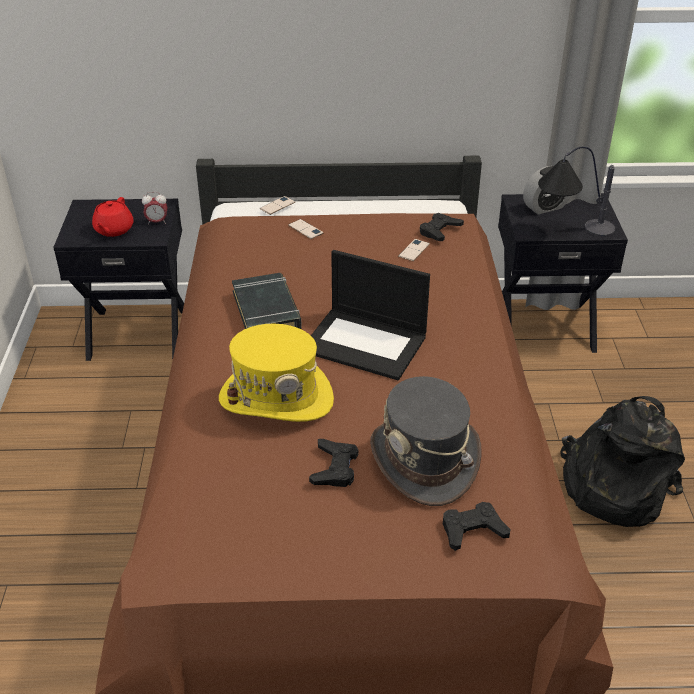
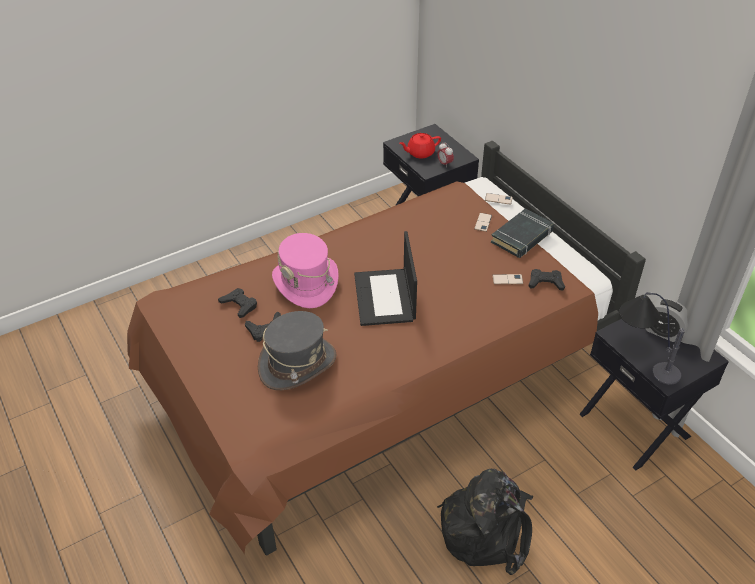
camera: 60 degrees right, 5 degrees up
yellow hat [219,324,334,422] -> pink hat [272,233,339,308]
black book [232,273,302,329] -> black book moved to [491,209,554,258]
black game controller [443,502,511,551] -> black game controller moved to [218,288,257,318]

